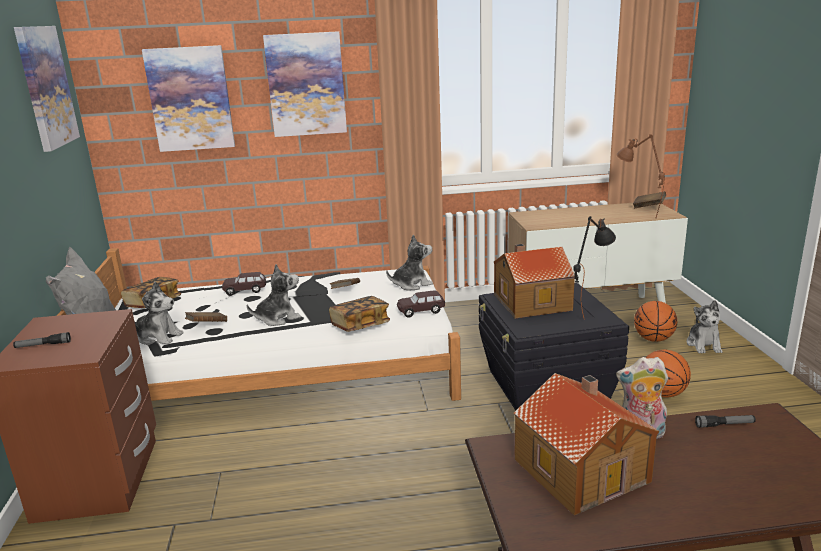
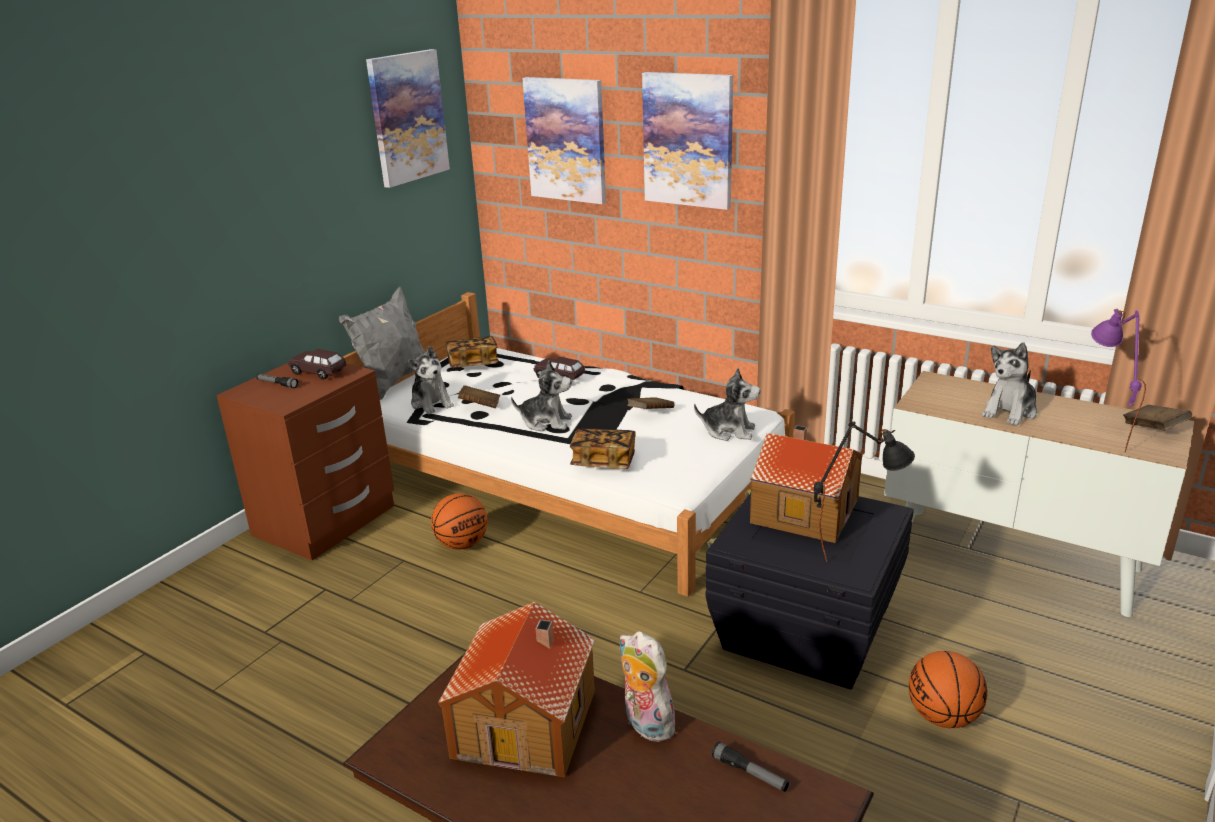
camera: 40 degrees right, 5 degrees up
brown toy car [397,290,445,318] -> brown toy car moved to [288,349,346,380]
brown table lamp [617,134,665,219] -> purple table lamp [1091,309,1146,452]
basketball [634,301,677,342] -> basketball moved to [431,493,488,550]
plush toy [686,300,723,353] -> plush toy moved to [982,342,1038,426]

